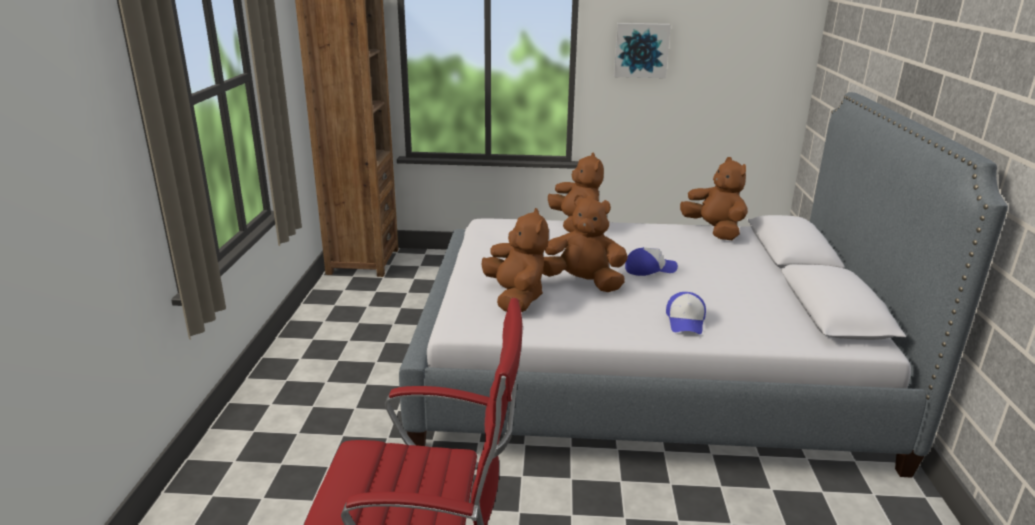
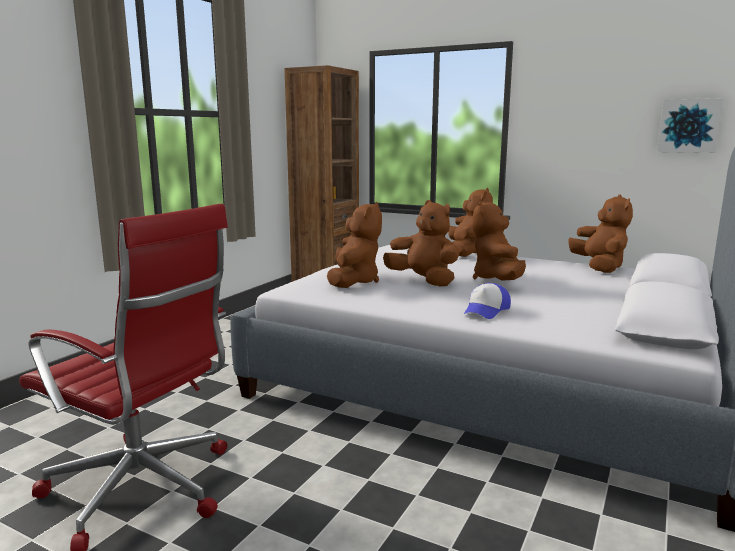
camera: 25 degrees right, 10 degrees down
picture [614,23,671,78] -> picture moved to [657,98,723,153]
cap [625,247,678,276] -> brown plush toy [473,201,526,281]

